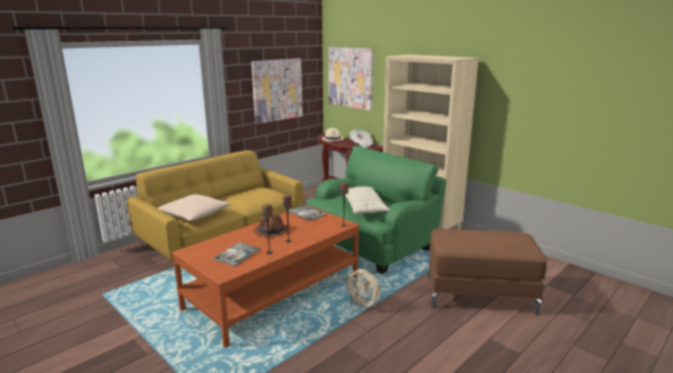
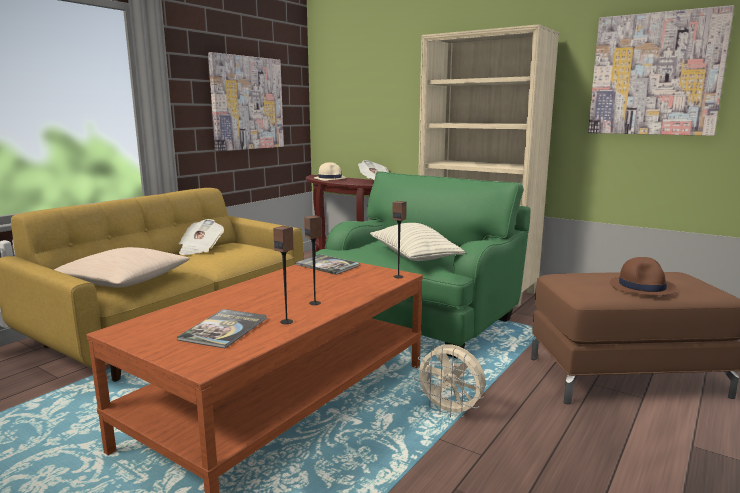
camera: 10 degrees left, 5 degrees down
brown hat [254,213,288,237] -> brown hat moved to [610,257,677,296]
picture [328,47,374,111] -> picture moved to [588,5,734,136]
none -> newspaper [178,219,224,255]

